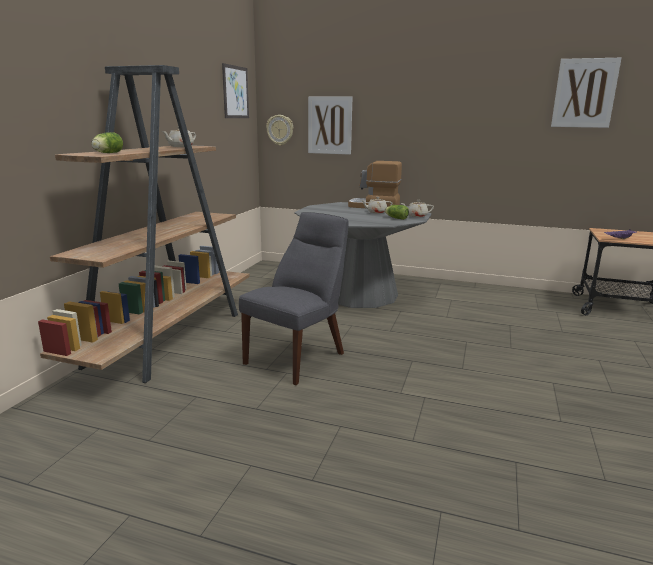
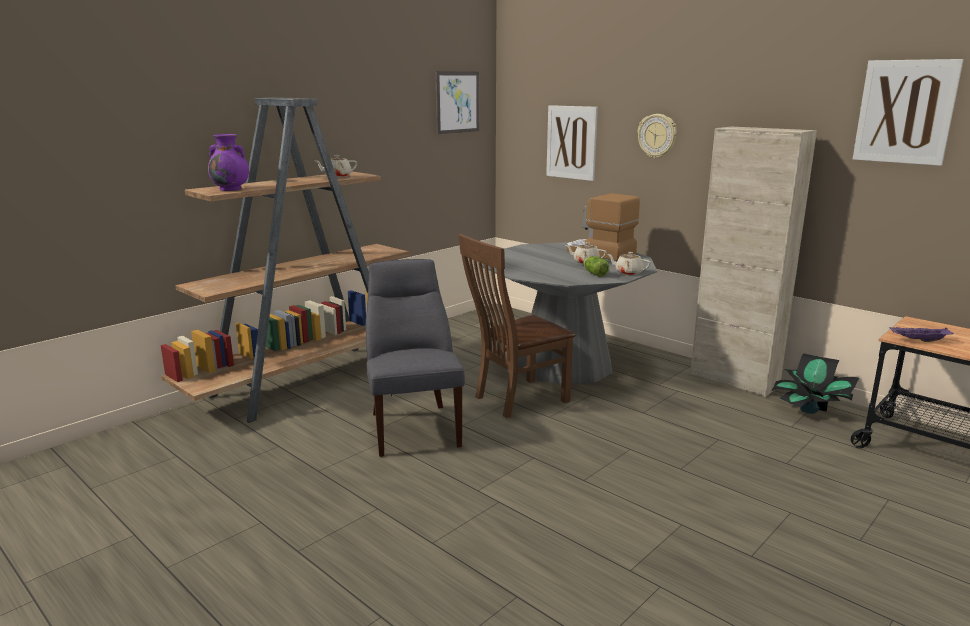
camera: 25 degrees right, 0 degrees up
lettuce [91,132,123,153] -> purple vase [208,134,249,191]
grey chair [239,212,349,385] -> grey chair turned 75 degrees counterclockwise [366,259,465,457]
wall clock [266,115,293,146] -> wall clock moved to [637,114,677,159]
none -> brown chair [458,234,576,418]
none -> beige cabinet [690,126,817,397]
none -> potted plant [772,353,859,414]

